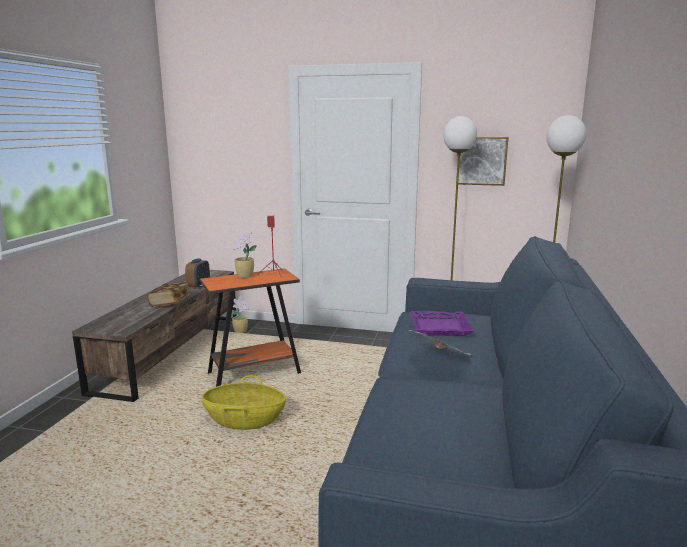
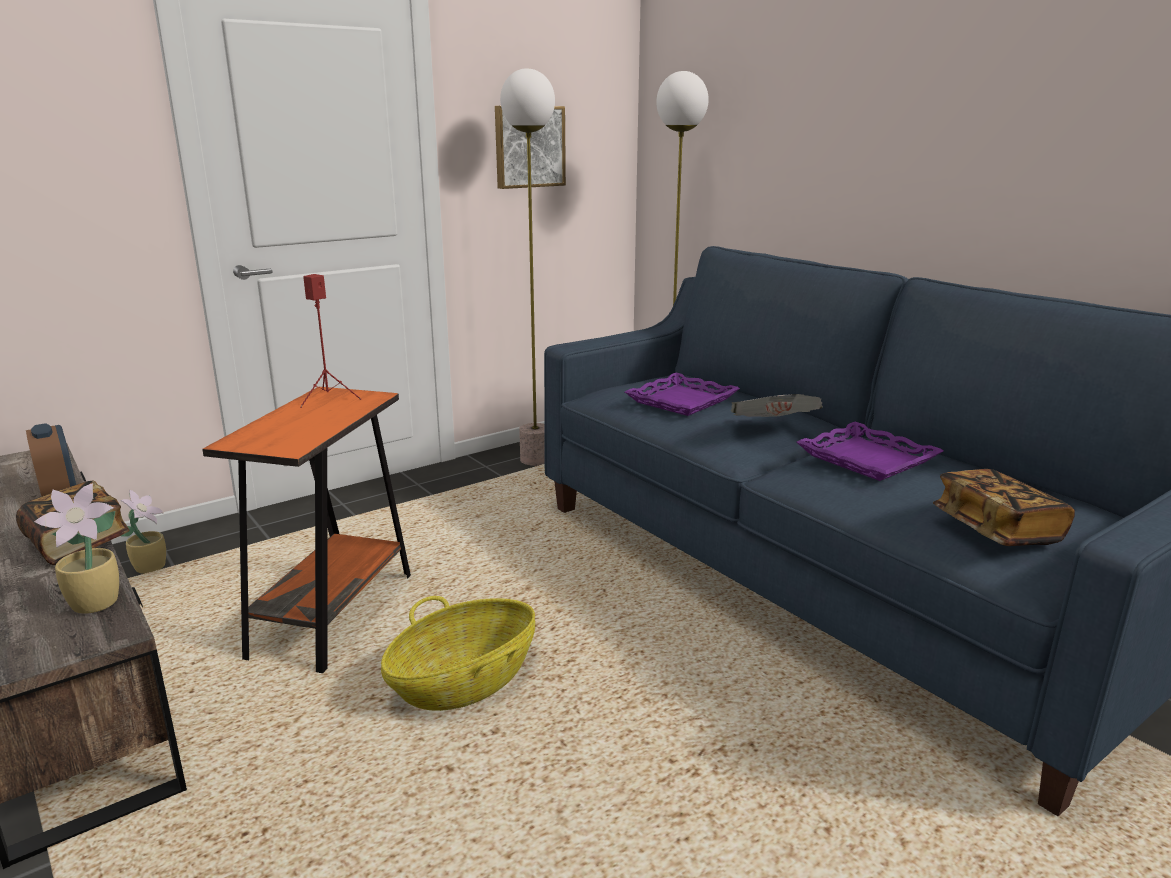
camera: 50 degrees left, 5 degrees up
potted plant [233,232,257,278] -> potted plant moved to [34,483,119,614]
none -> purple tray [796,422,944,481]
none -> book [933,469,1075,546]

